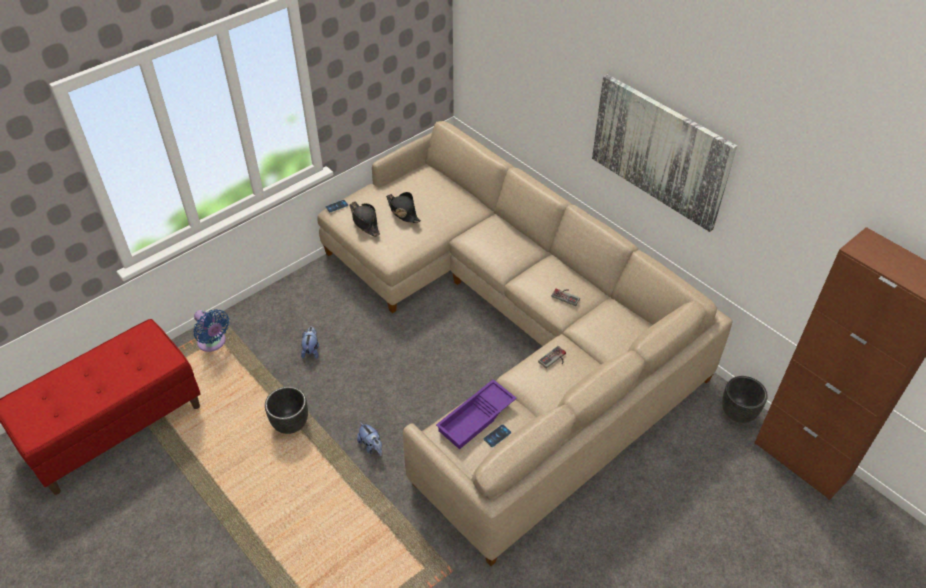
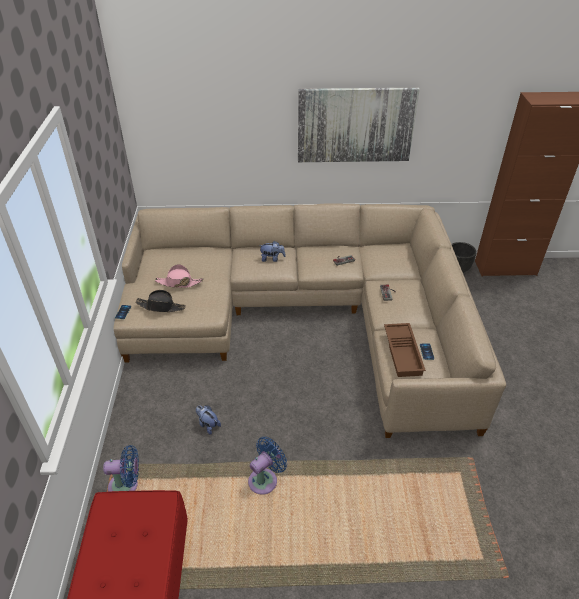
camera: 50 degrees left, 5 degrees down
black planter [265,386,308,434] -> blue fan [248,437,287,495]
plush toy [357,422,382,456] -> plush toy moved to [259,241,286,262]
black hat [386,192,421,223] -> pink hat [155,264,203,288]
purple tray [436,379,517,449] -> brown tray [384,323,426,377]

